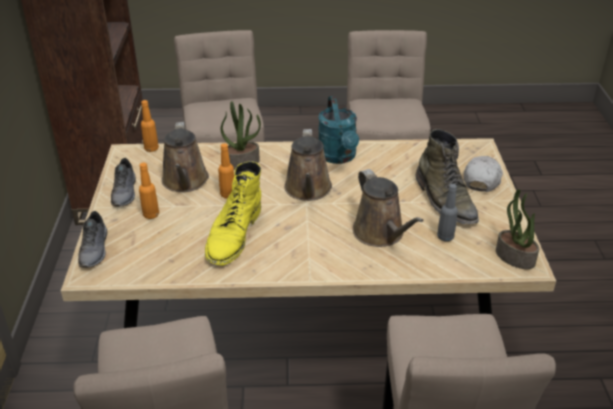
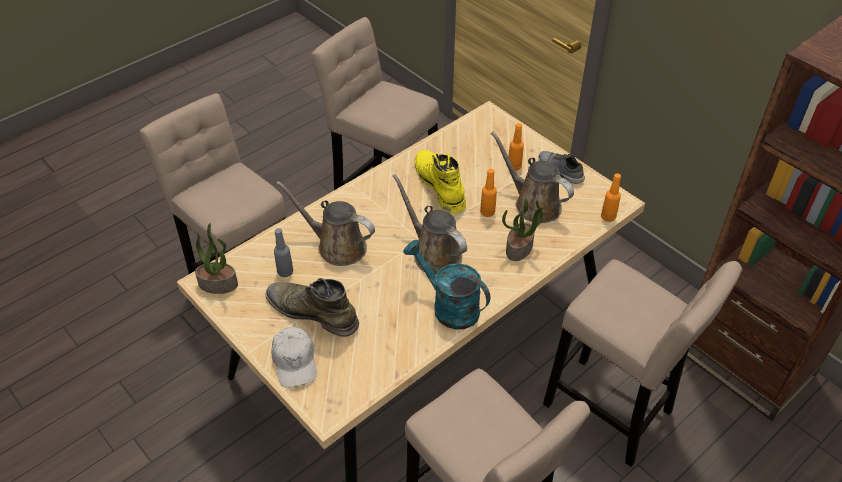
camera: 140 degrees right, 10 degrees up
grey shoe [78,211,107,268] -> none

